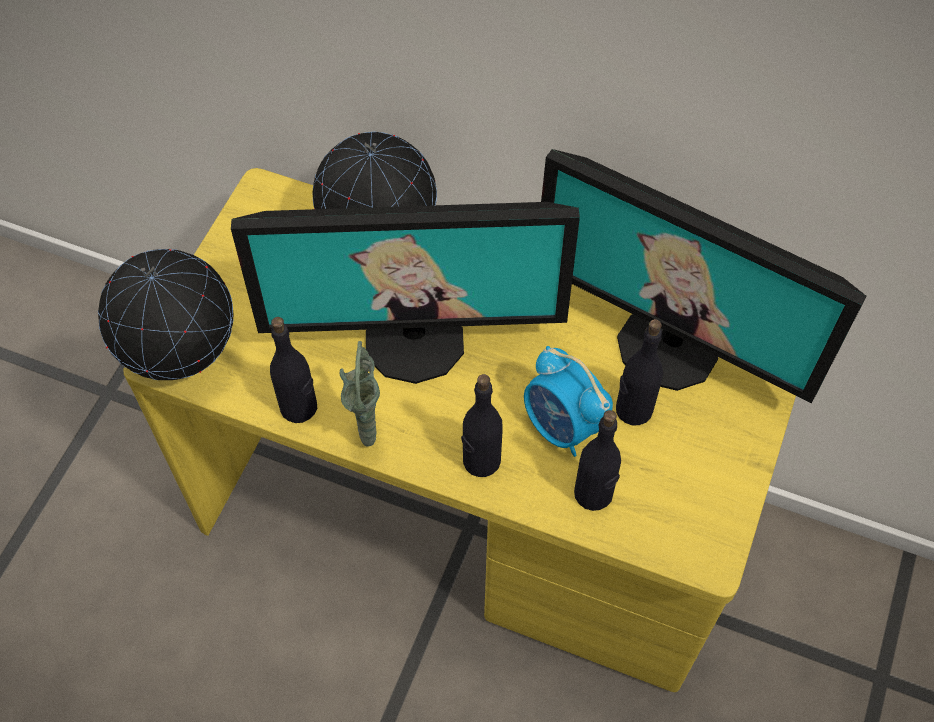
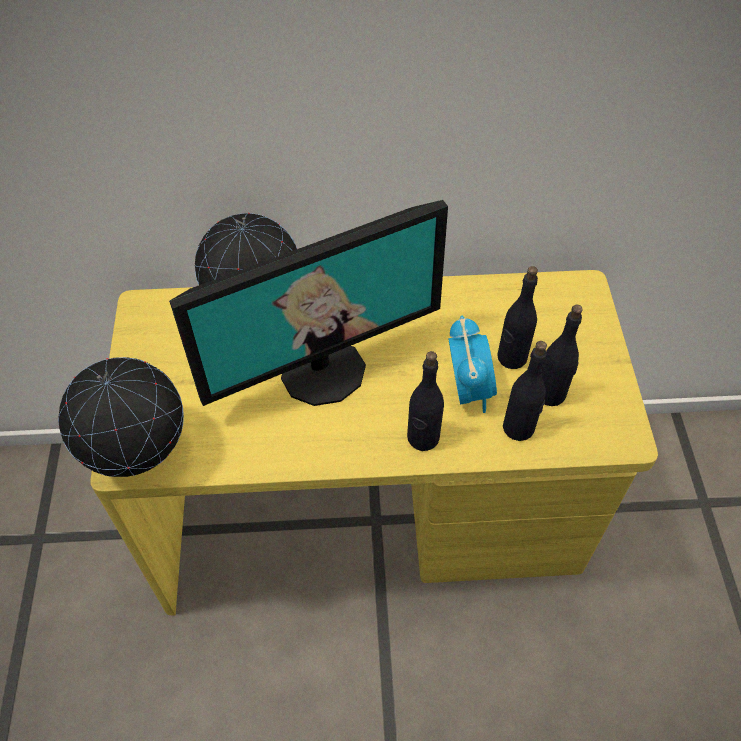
camera: 25 degrees left, 5 degrees down
black bottle [270,317,317,423] -> black bottle moved to [541,305,583,406]
green vase [340,341,380,447] -> none
alarm clock [524,346,613,457] -> alarm clock turned 120 degrees counterclockwise [448,316,497,413]
monitor [541,149,866,403] -> none

